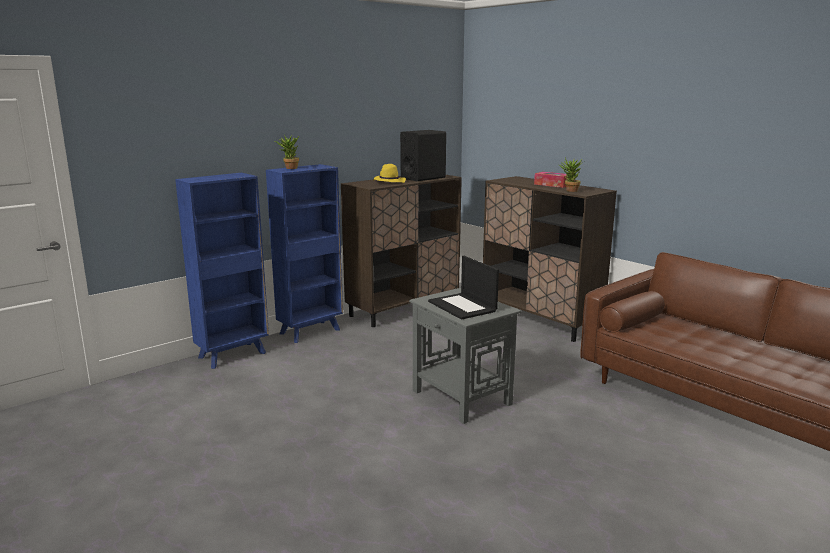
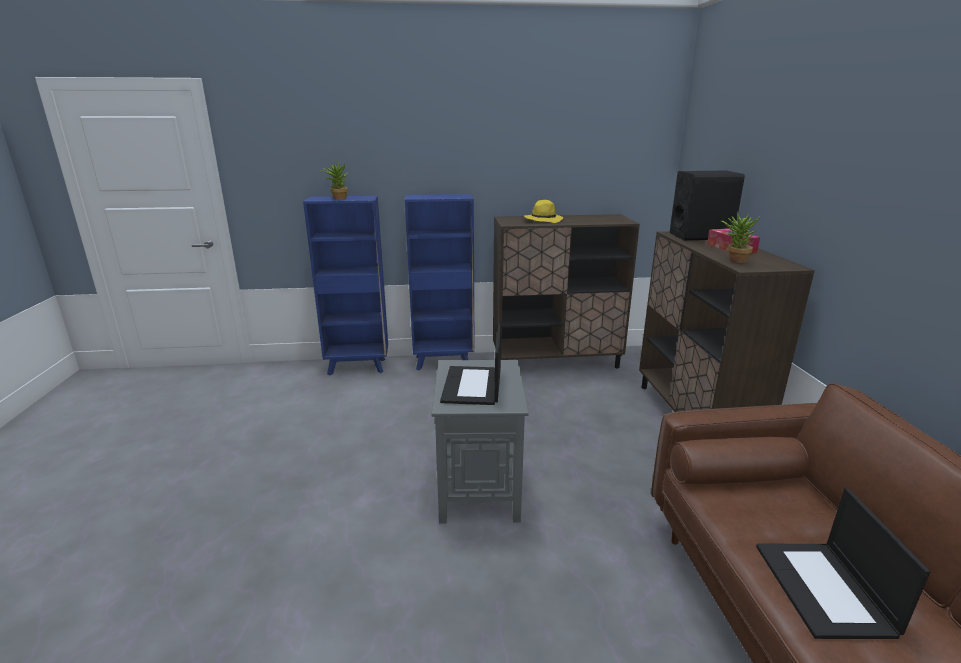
camera: 35 degrees right, 5 degrees up
potted plant [274,134,299,169] -> potted plant moved to [321,162,348,200]
black speaker [400,130,446,181] -> black speaker moved to [670,171,745,240]
none -> laptop [756,488,930,639]

